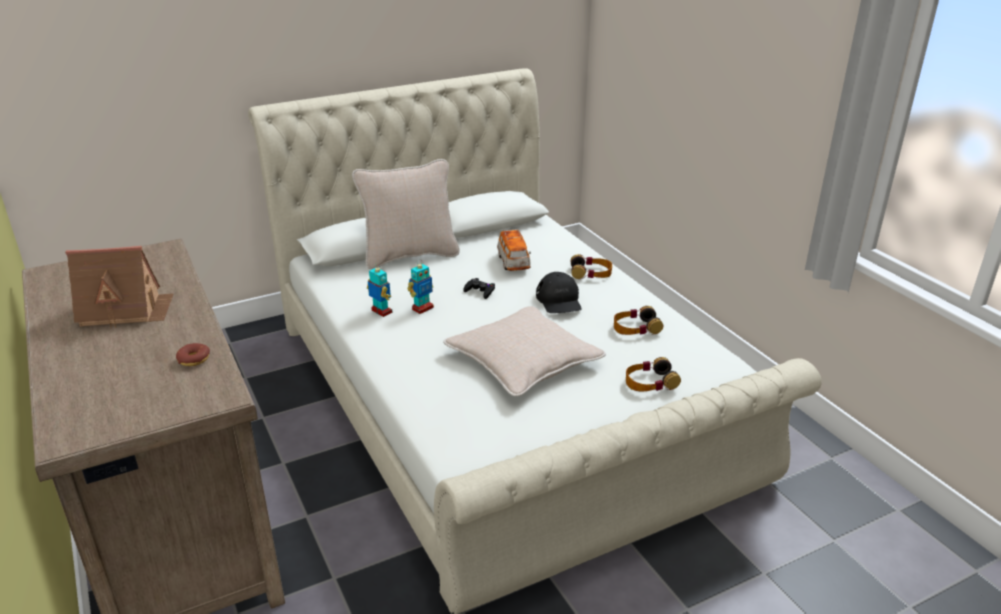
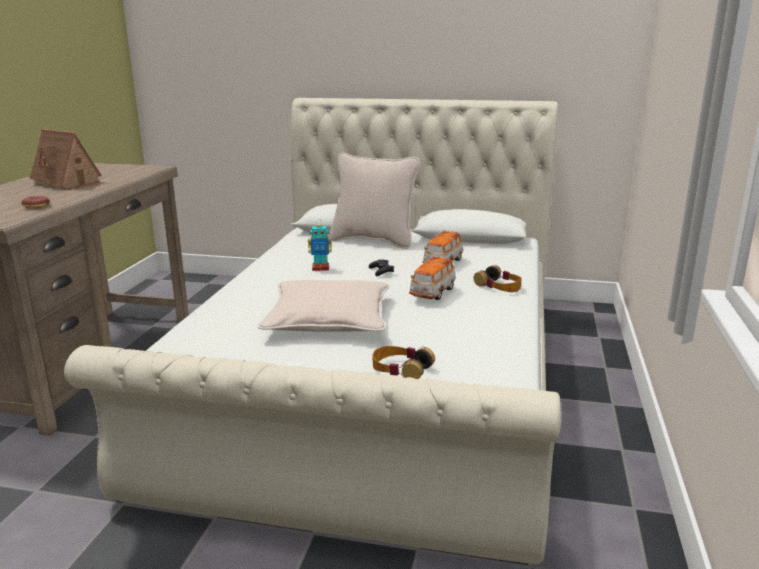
camera: 40 degrees right, 10 degrees down
toy robot [367,264,392,317] -> none
black cap [536,272,582,313] -> toy car [409,255,456,300]
headphones [614,306,663,335] -> none

